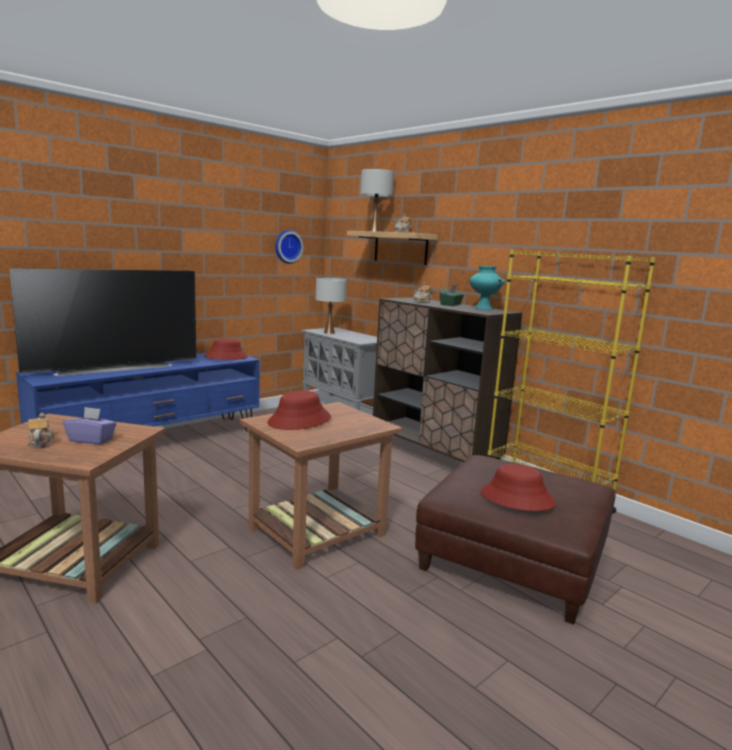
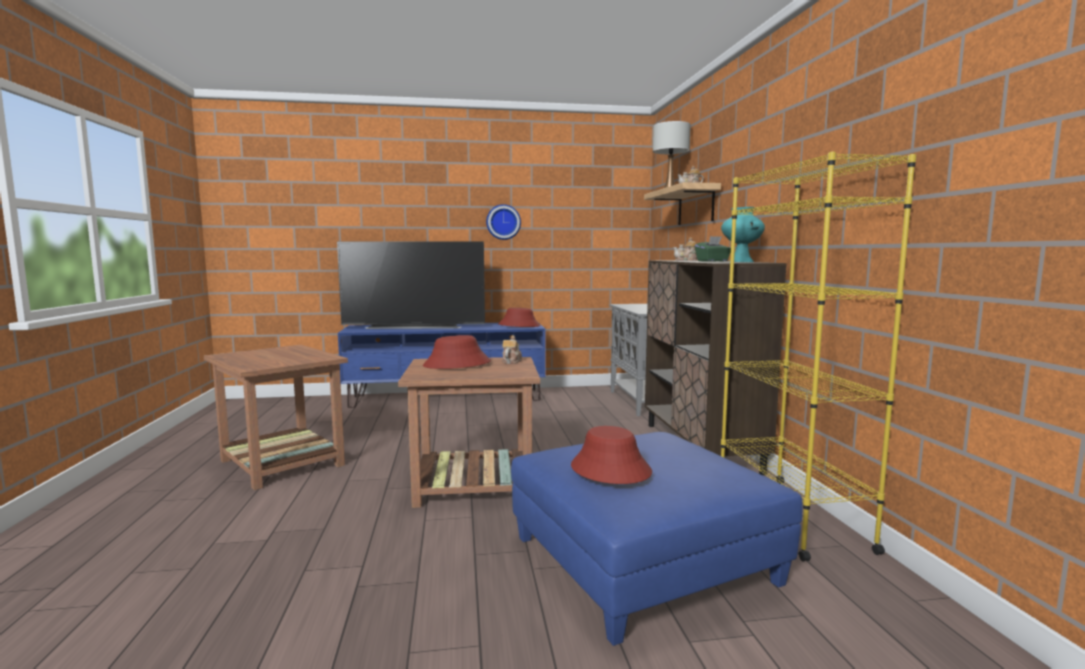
camera: 35 degrees right, 5 degrees down
teapot [28,413,54,448] -> teapot moved to [502,335,522,364]
purple tissue box [63,407,117,445] -> none
wall clock [275,230,303,264] -> wall clock moved to [486,204,521,240]
white table lamp [316,278,347,334] -> none
brown ottoman [415,455,615,625] -> blue ottoman [511,432,803,646]

